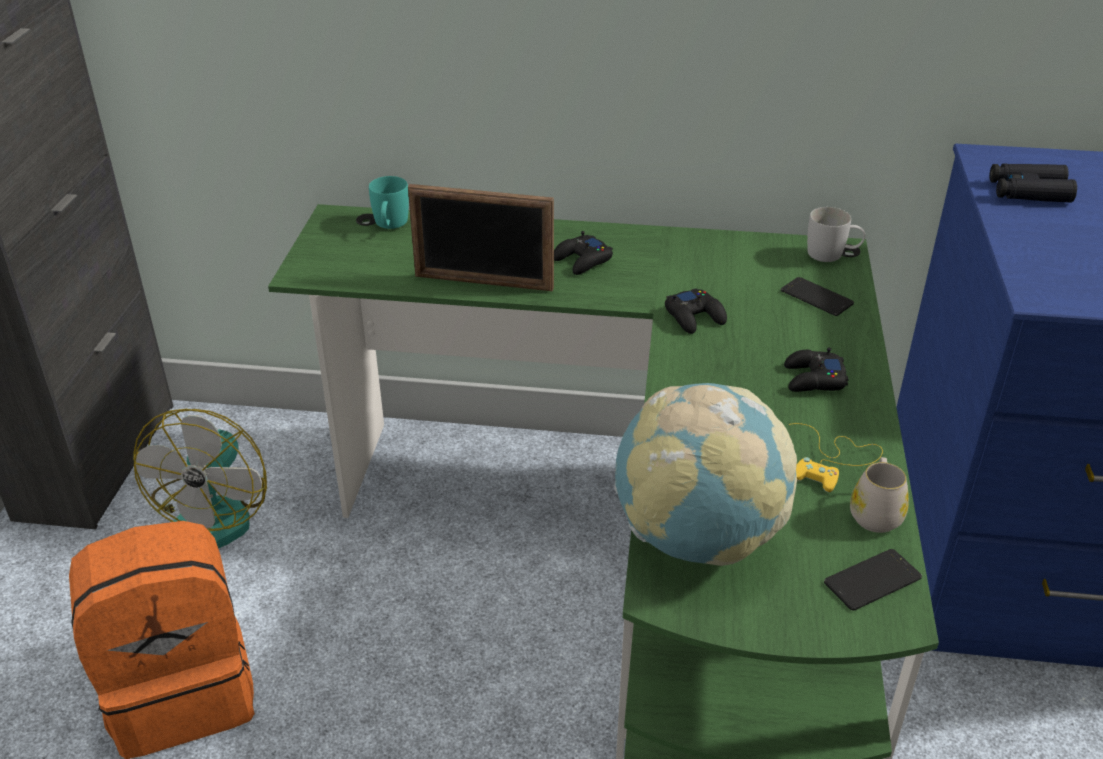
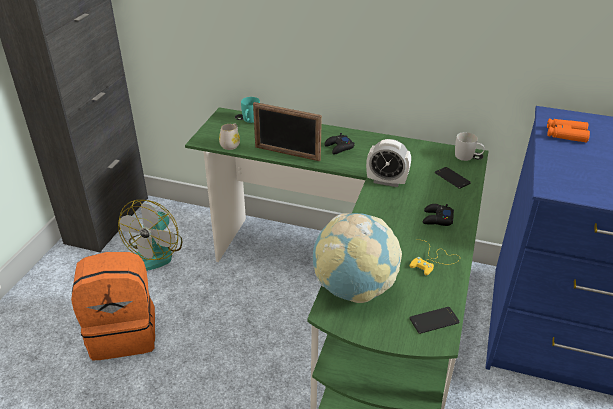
camera: 10 degrees right, 0 degrees up
black game controller [665,288,727,334] -> alarm clock [366,139,411,187]
white mug [850,457,909,533] -> white mug moved to [219,124,240,150]
black binoculars [989,163,1077,203] -> orange binoculars [547,119,590,142]

